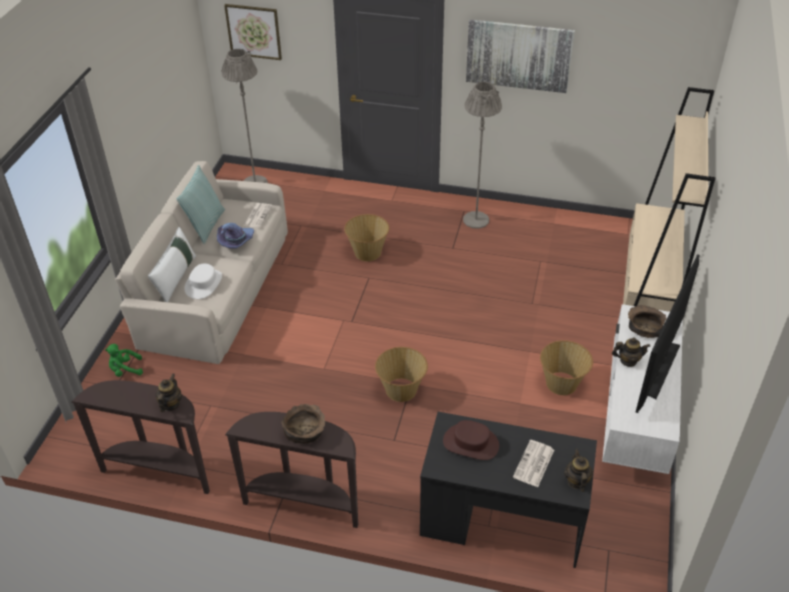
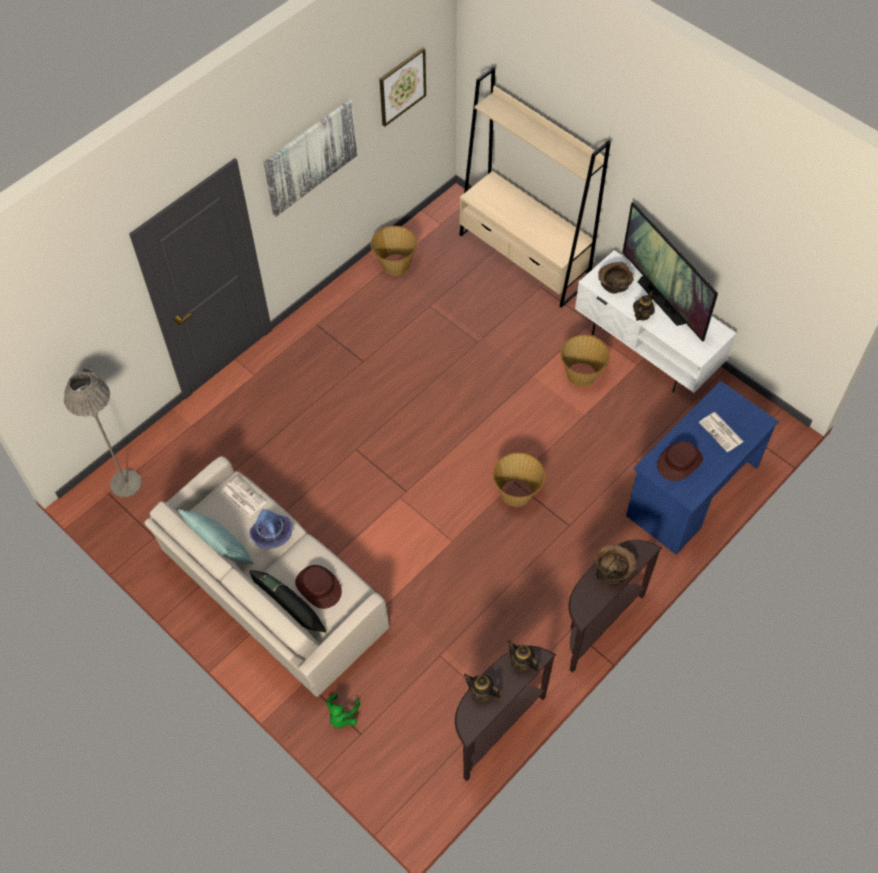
camera: 60 degrees left, 15 degrees up
white pillow [148,227,196,302] -> black pillow [249,570,327,632]
white hat [184,264,222,299] -> brown hat [295,565,342,609]
picture [224,4,282,60] -> picture moved to [379,47,426,127]
basket [344,214,389,261] -> basket moved to [371,226,417,275]
black desk [420,412,597,568] -> blue desk [626,381,779,555]
grey floor lamp [463,82,502,229] -> none
teapot [564,449,593,492] -> teapot moved to [464,674,501,702]

